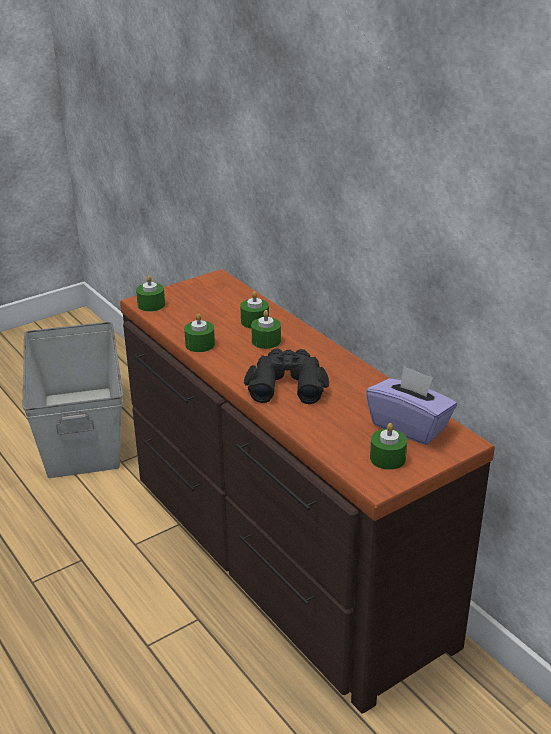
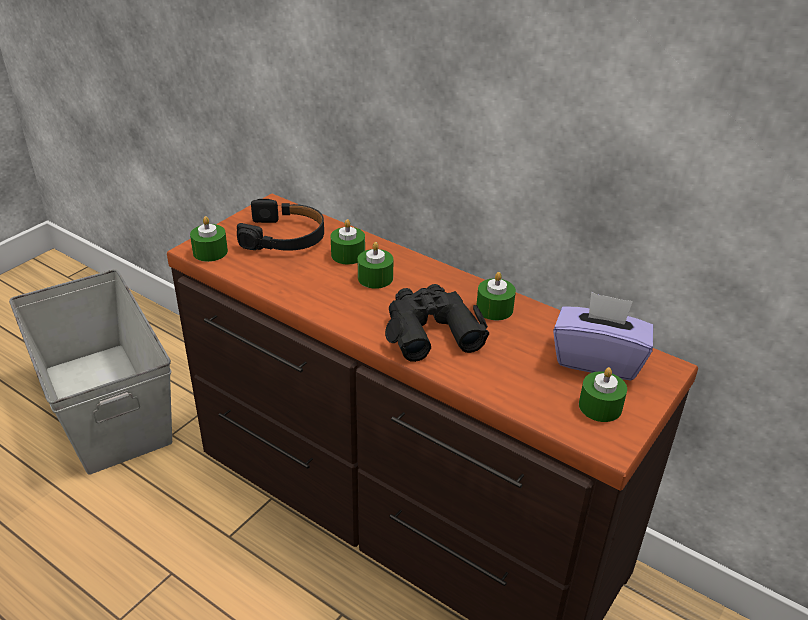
camera: 20 degrees left, 5 degrees up
green candle [184,313,215,352] -> green candle moved to [477,272,516,320]
none -> black headphones [237,199,324,251]

